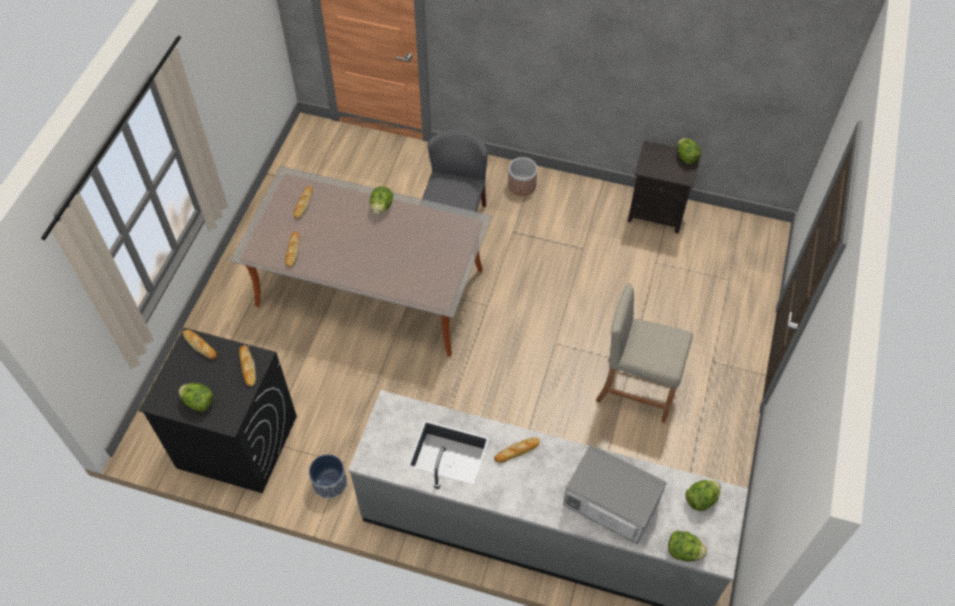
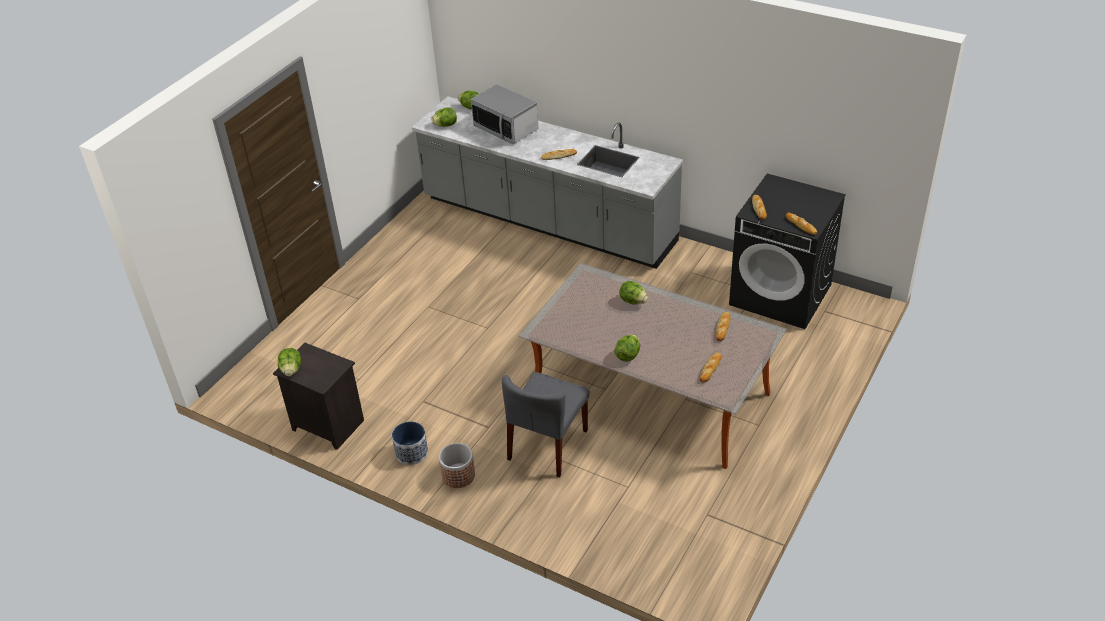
camera: 165 degrees left, 15 degrees down
lettuce [179,383,213,412] -> lettuce moved to [619,281,648,305]
planter [309,454,347,499] -> planter moved to [392,421,428,465]
beige stool [596,284,693,423] -> none

